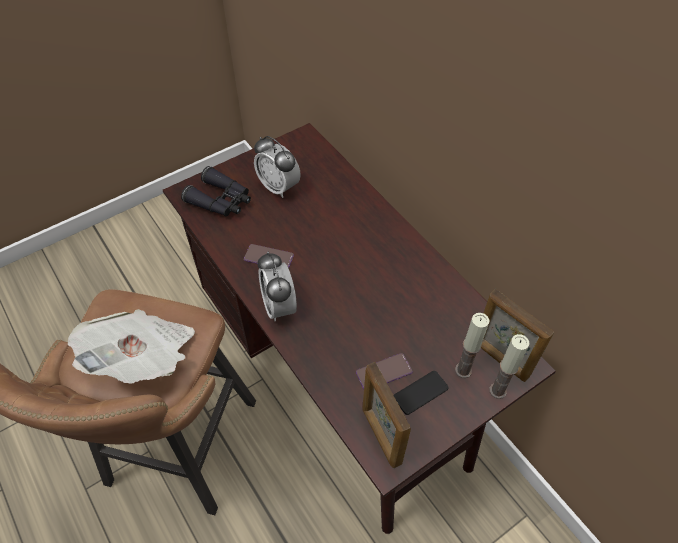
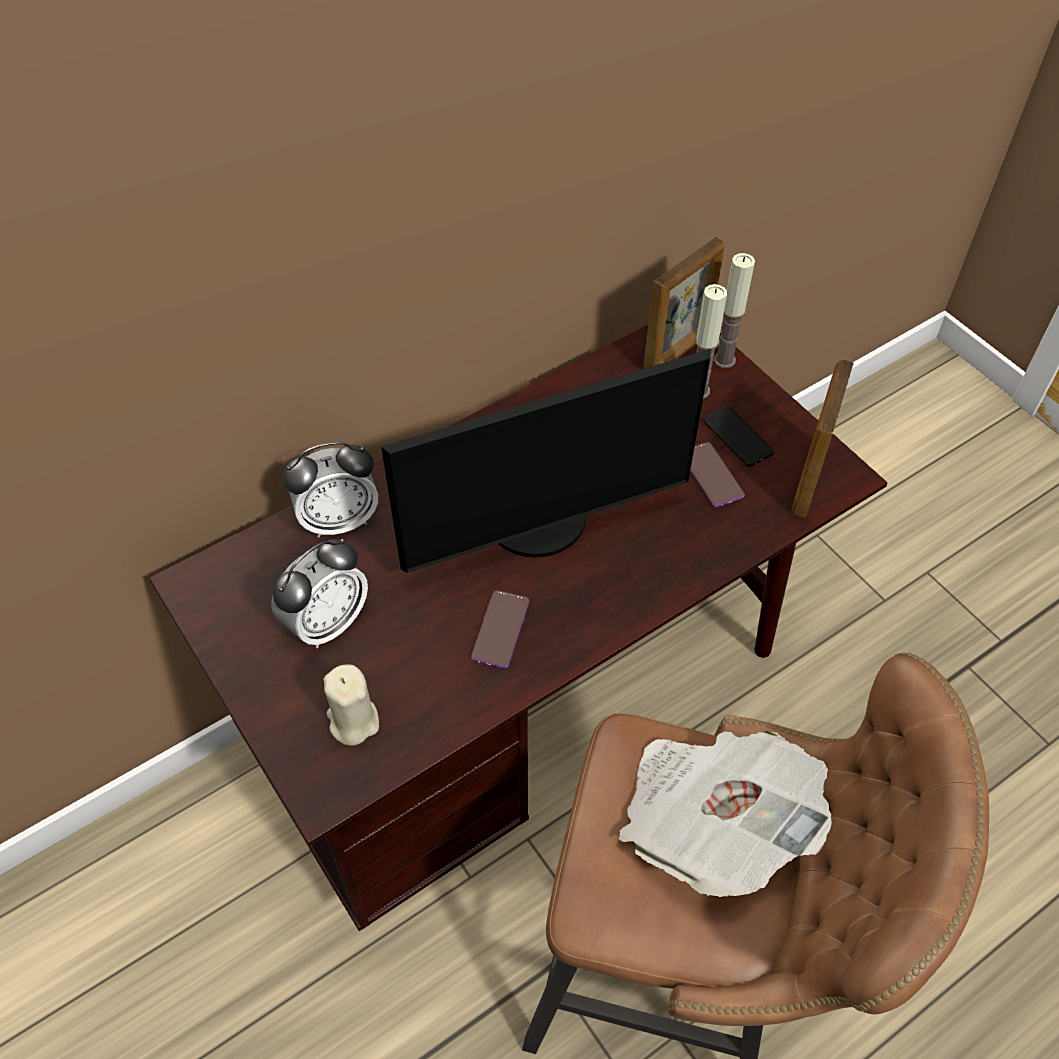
camera: 90 degrees left, 0 degrees up
black binoculars [181,166,251,216] -> beige candle [323,664,379,746]
alarm clock [258,252,297,322] -> alarm clock moved to [283,442,378,537]
picture frame [362,362,411,468] -> picture frame turned 135 degrees clockwise [792,360,854,518]
none -> monitor [381,349,711,573]

